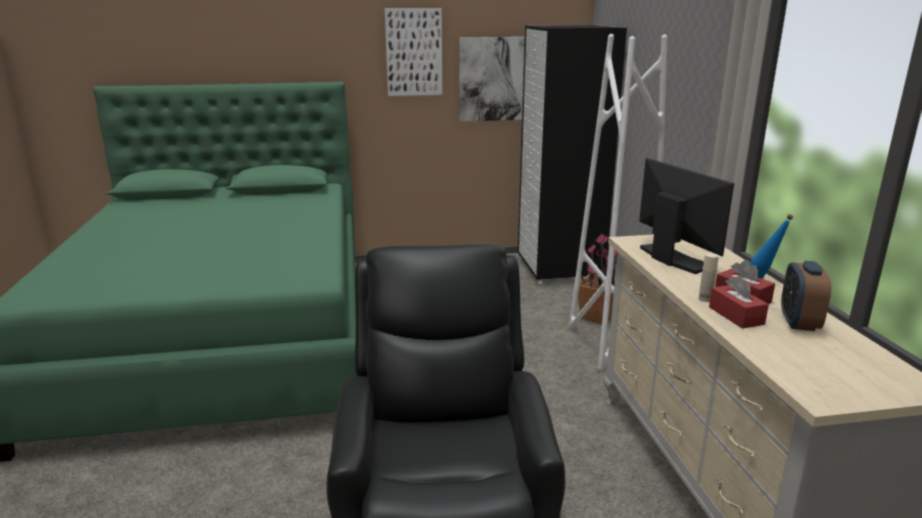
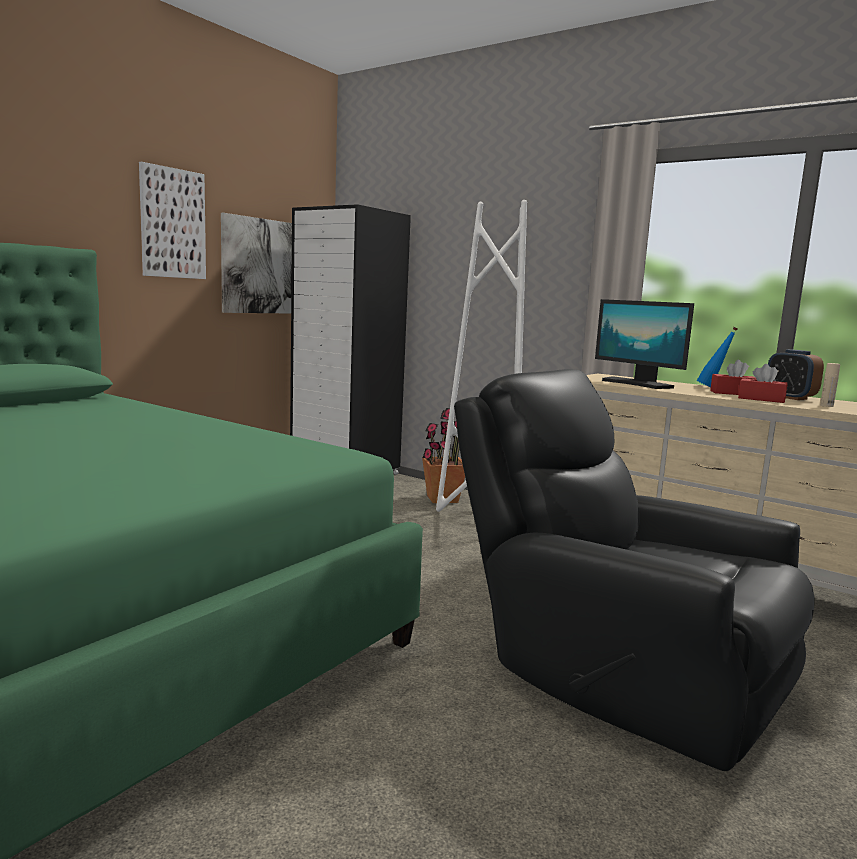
camera: 45 degrees left, 10 degrees down
monitor [639,158,734,274] -> monitor turned 150 degrees counterclockwise [595,299,694,389]
beige bottle [698,253,719,302] -> beige bottle moved to [820,363,840,407]

